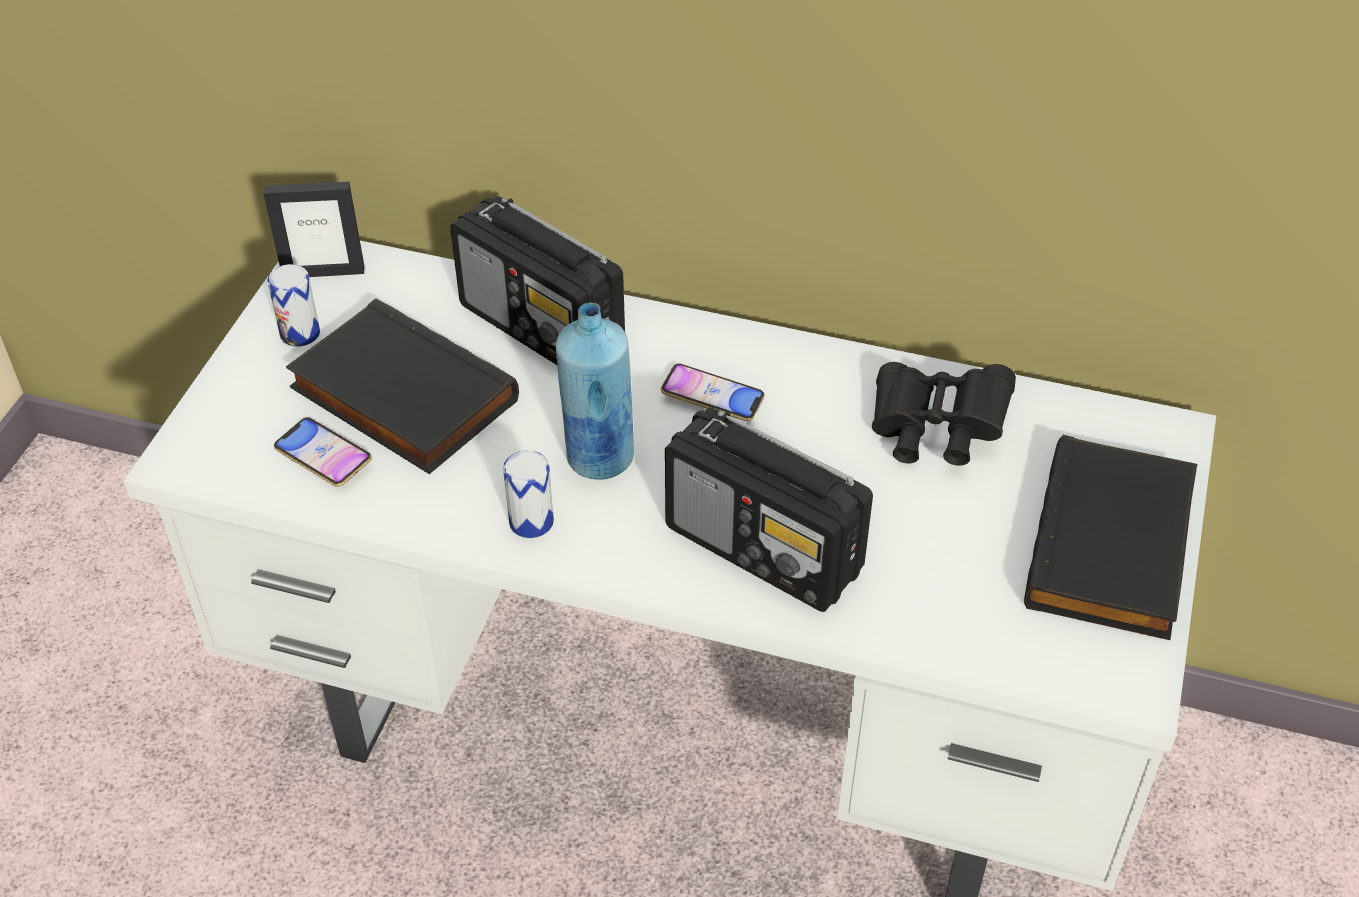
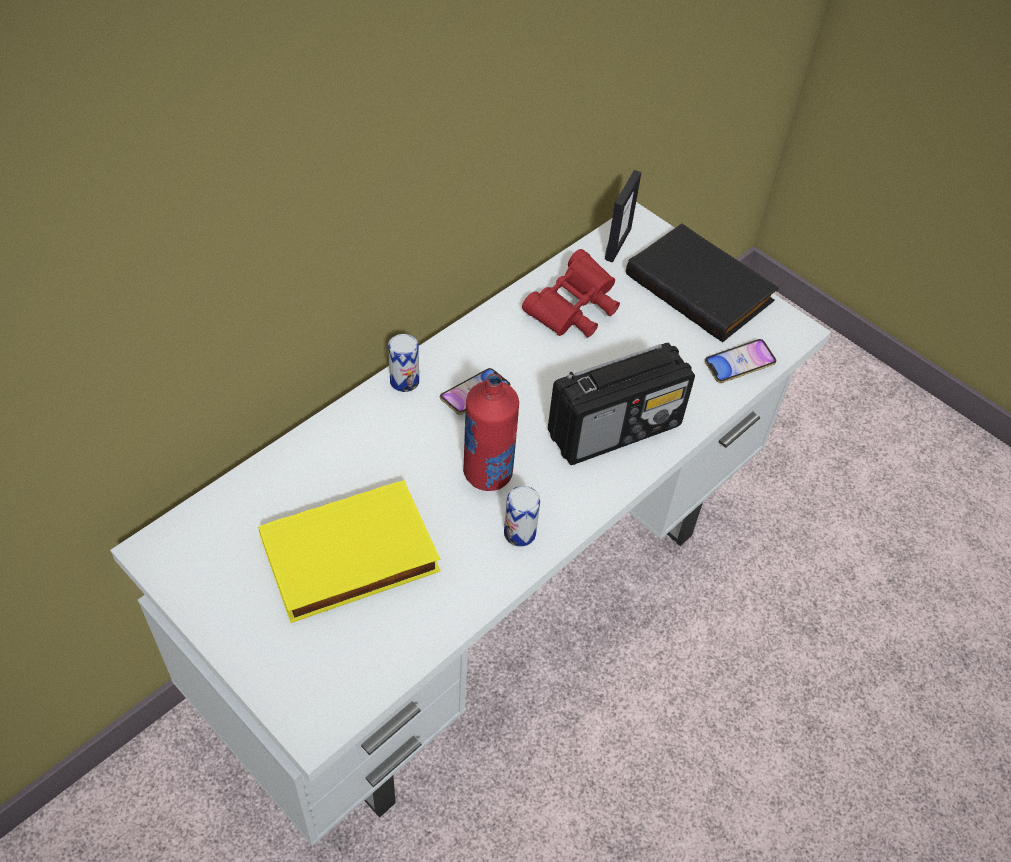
camera: 65 degrees left, 5 degrees up
picture frame [263,182,365,277] -> picture frame moved to [605,170,642,263]
can [267,264,320,347] -> can moved to [388,334,419,392]
phone [274,417,372,487] -> phone moved to [705,339,776,383]
black book [286,298,519,474] -> yellow book [258,480,441,623]
radio [450,196,625,365] -> none
blue bottle [556,303,634,480] -> red bottle [463,374,519,491]
black binoculars [872,362,1016,466] -> red binoculars [522,249,620,338]

